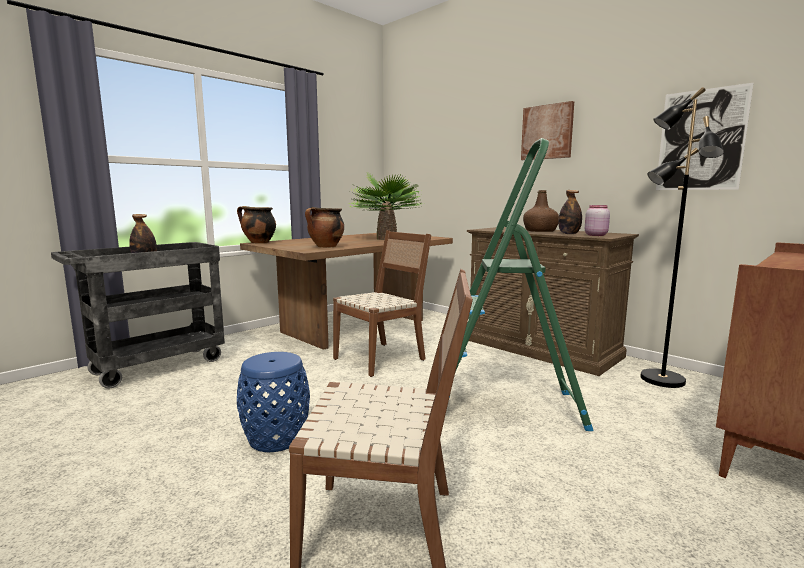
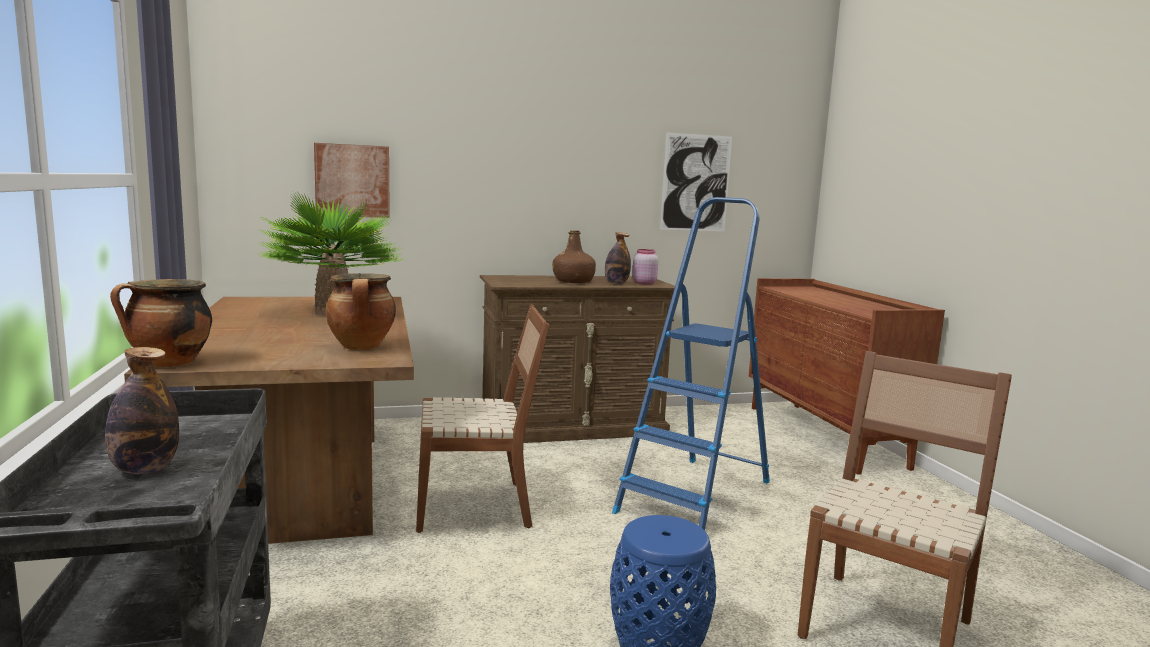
camera: 60 degrees left, 0 degrees up
chair [333,230,431,377] -> chair turned 90 degrees clockwise [416,304,549,533]
green step ladder [449,138,594,431] -> blue step ladder [612,197,770,530]
picture [521,101,574,160] -> picture moved to [314,143,390,218]
black floor lamp [641,87,724,388] -> none

